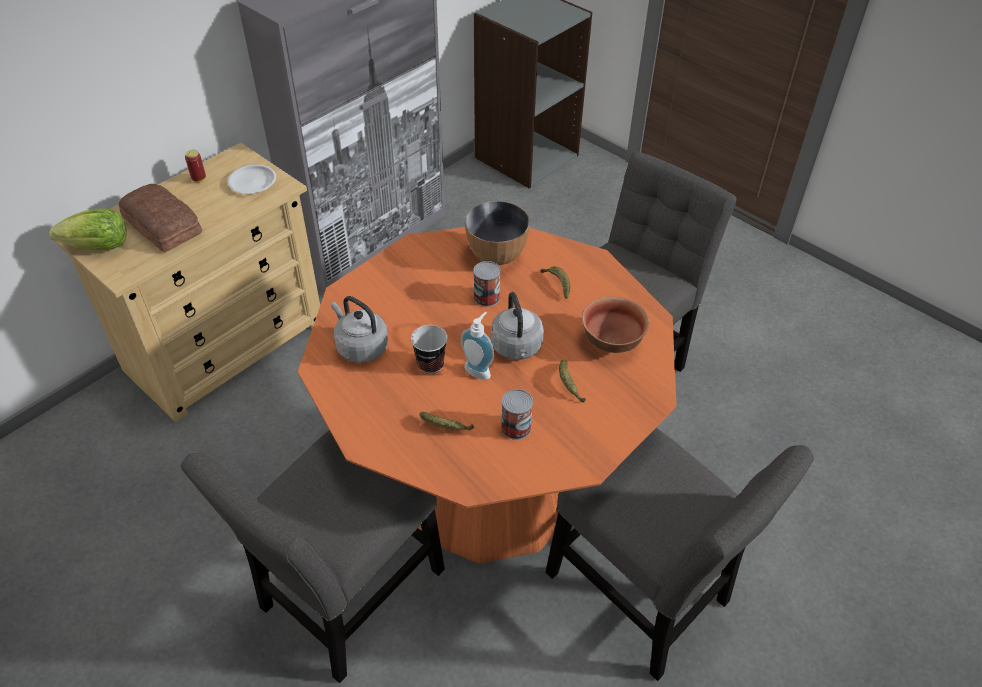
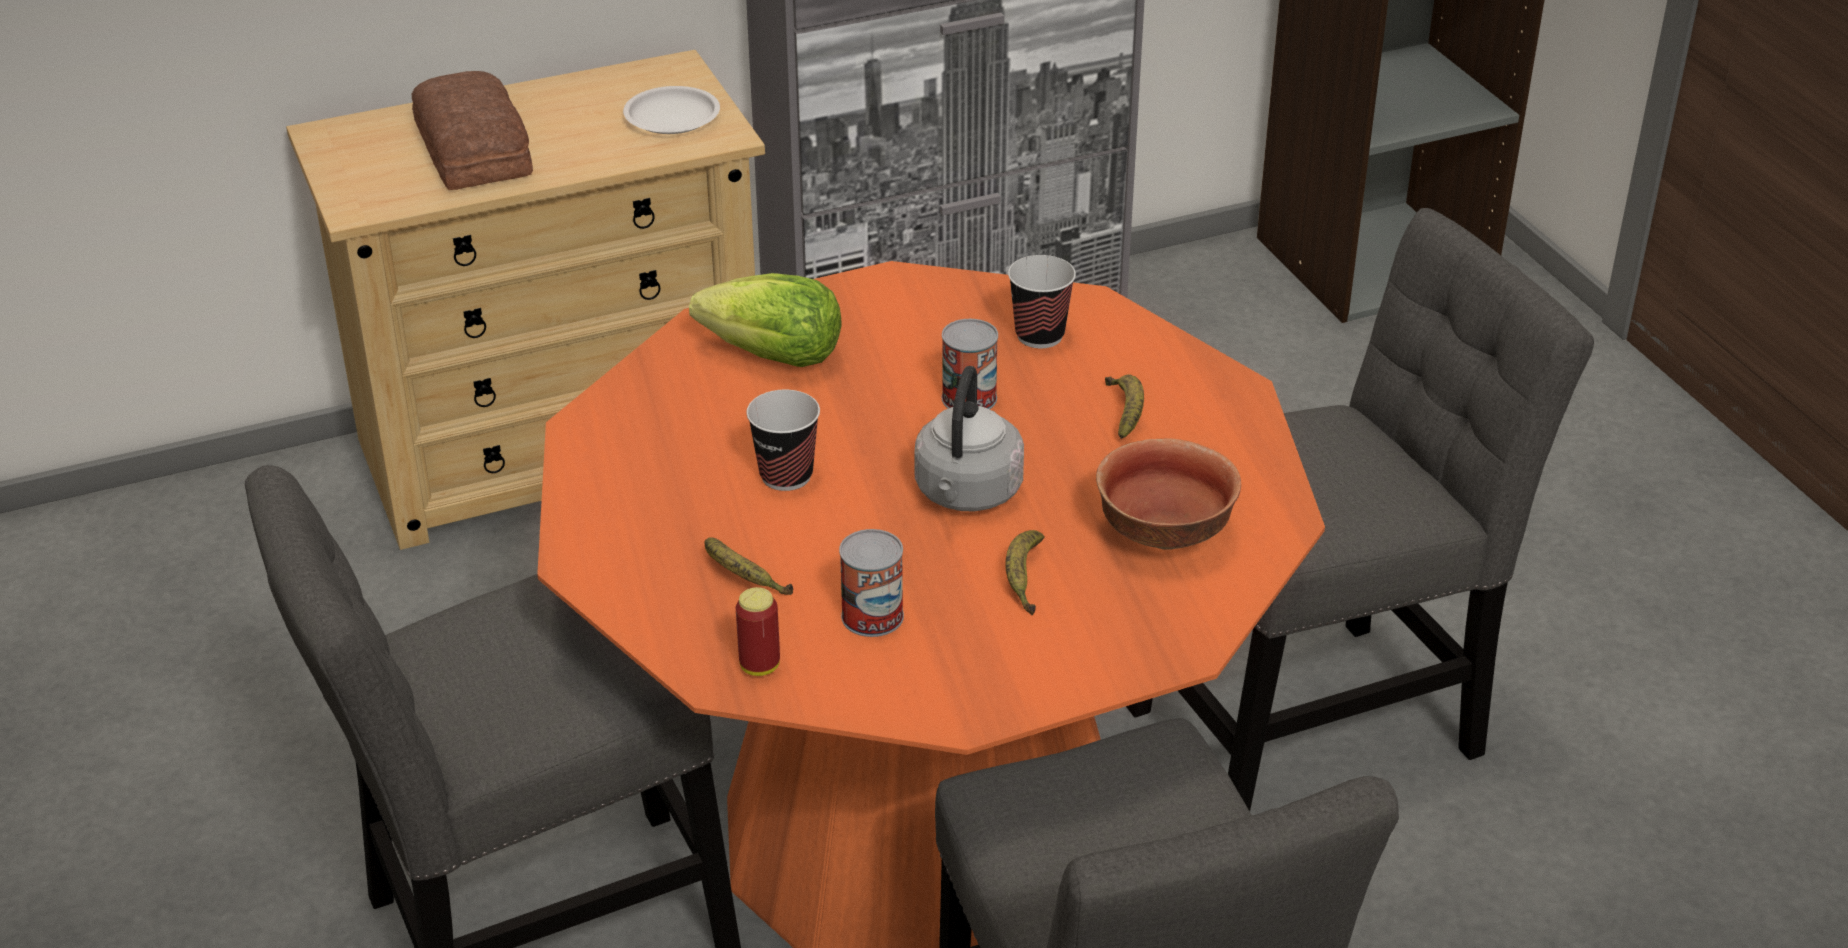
camera: 25 degrees right, 10 degrees down
lettuce [49,208,126,250] -> lettuce moved to [689,273,842,367]
can [185,150,206,183] -> can moved to [736,587,780,676]
grey kettle [331,296,388,363] -> none
soap dispenser [461,312,494,380] -> none
bowl [465,201,530,265] -> cup [1008,255,1076,348]

